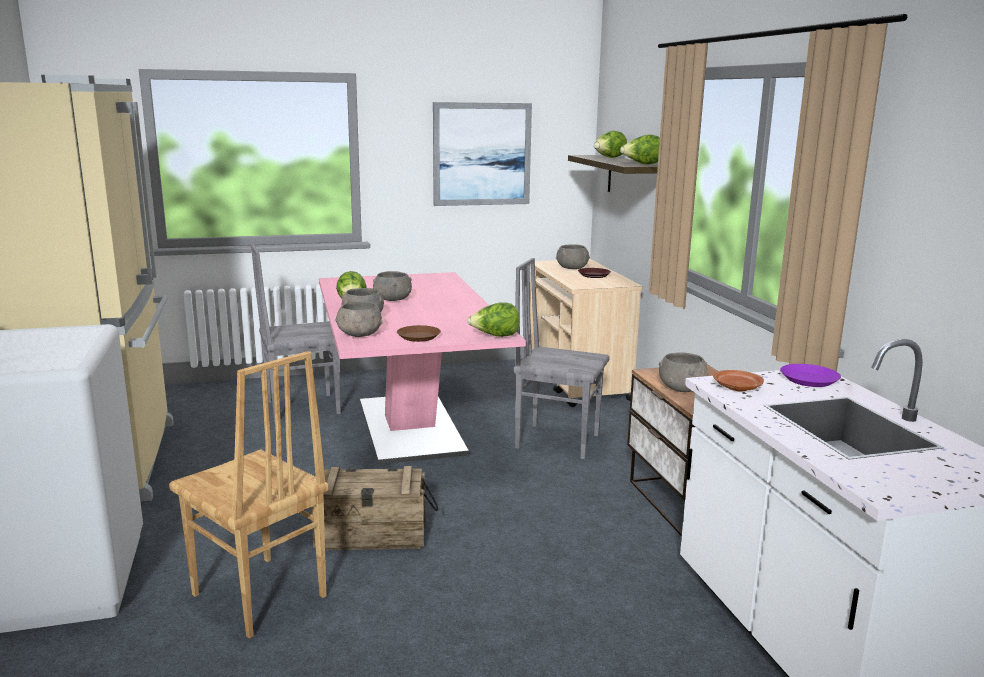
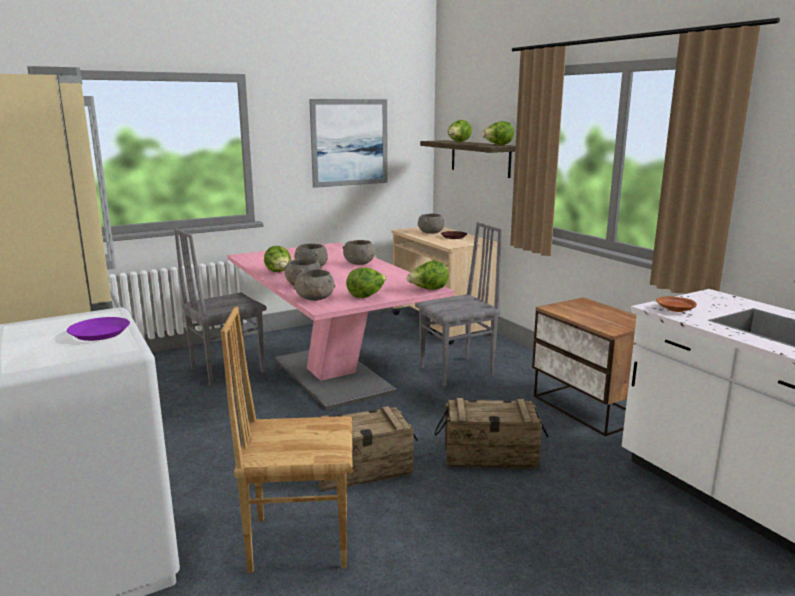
camera: 15 degrees left, 0 degrees up
brown chair [169,351,328,639] -> brown chair turned 150 degrees clockwise [221,306,353,573]
brown plate [397,325,441,342] -> lettuce [346,267,386,298]
grey chair [513,258,610,459] -> grey chair turned 150 degrees clockwise [415,222,502,386]
grey bowl [659,352,708,392] -> grey bowl moved to [343,240,375,265]
purple plate [780,364,841,387] -> purple plate moved to [67,317,130,341]
none -> crate [435,398,549,469]

